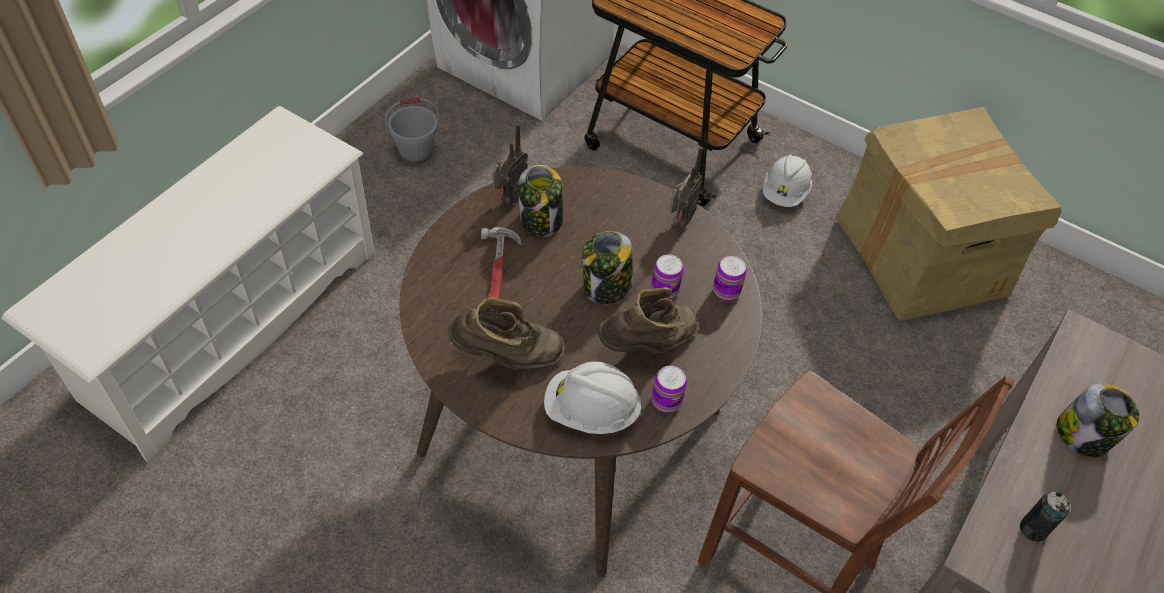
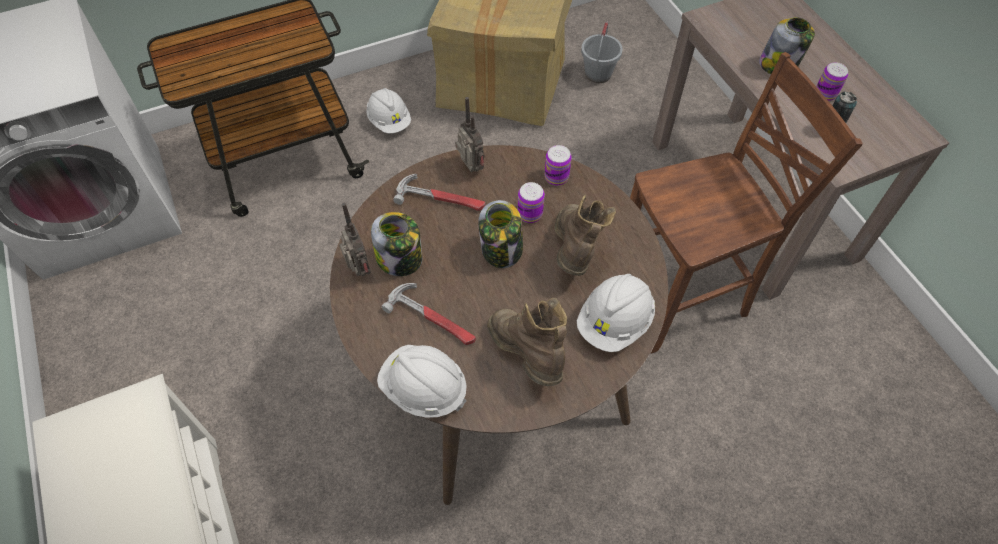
camera: 55 degrees left, 5 degrees up
grey bucket [385,98,440,164] -> grey bucket moved to [581,21,623,83]
brown boot [448,297,565,370] -> brown boot turned 60 degrees counterclockwise [487,297,567,386]
can [651,366,687,413] -> can moved to [816,62,848,101]
none -> white hard hat [377,345,467,418]
none -> hammer [393,174,486,211]

